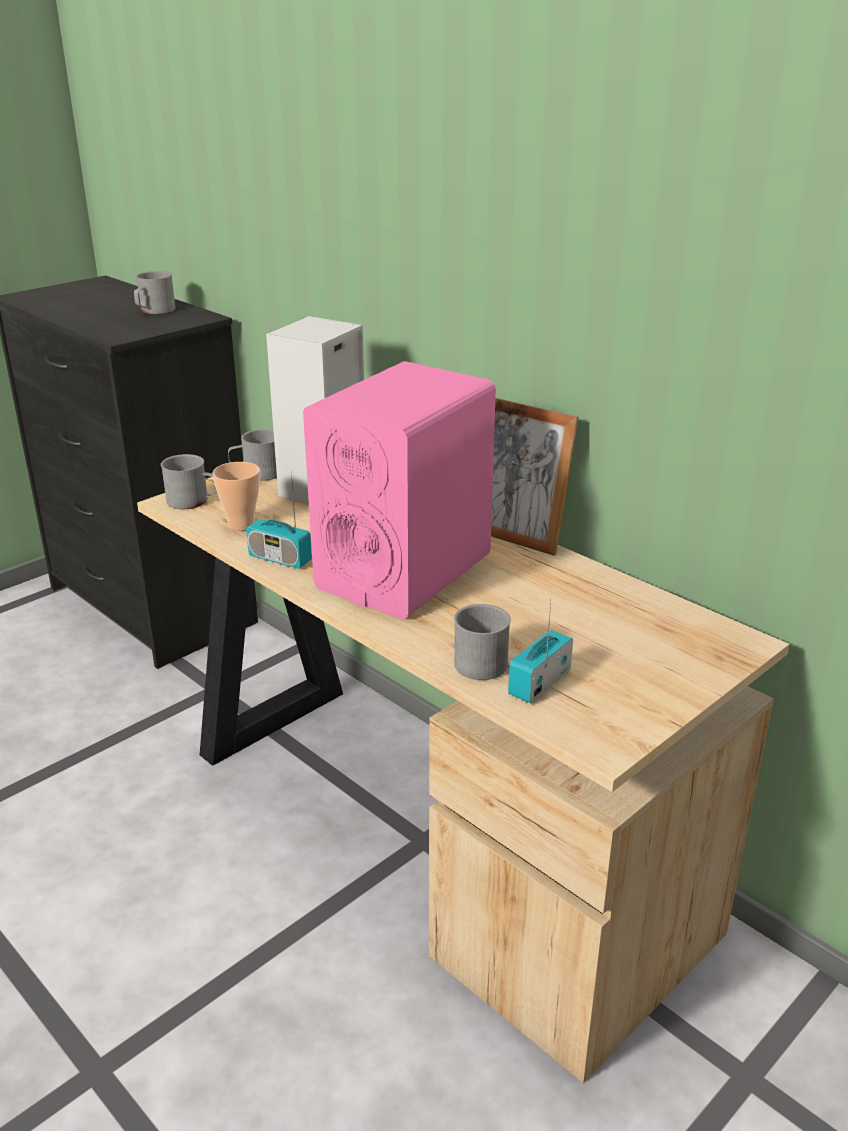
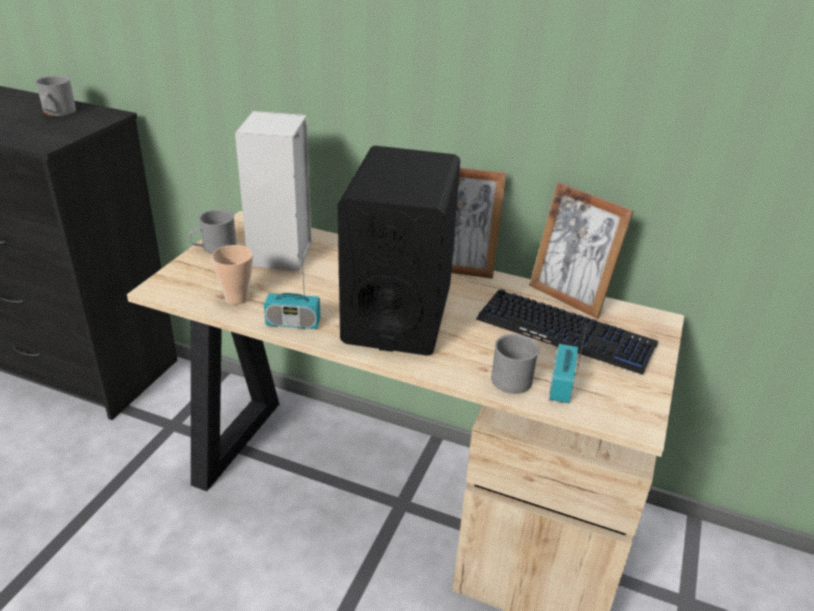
camera: 25 degrees left, 5 degrees up
grey mug [161,454,217,509] -> none
pink speaker [303,361,496,619] -> black speaker [338,146,460,356]
none -> keyboard [476,289,658,375]
none -> picture frame [529,182,634,319]

